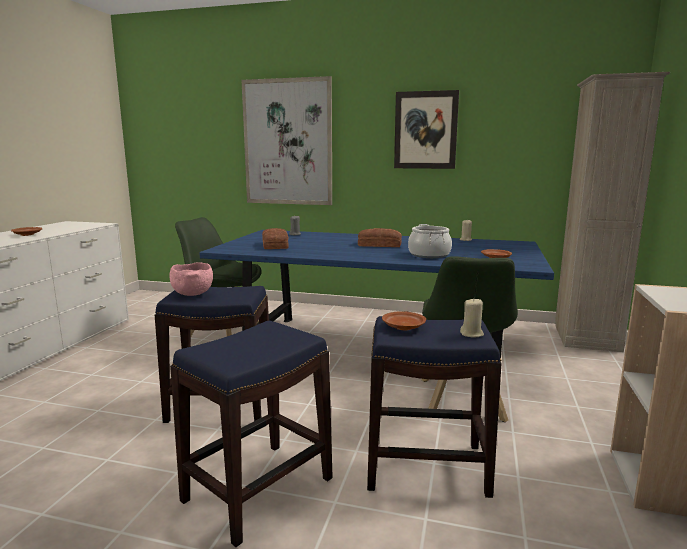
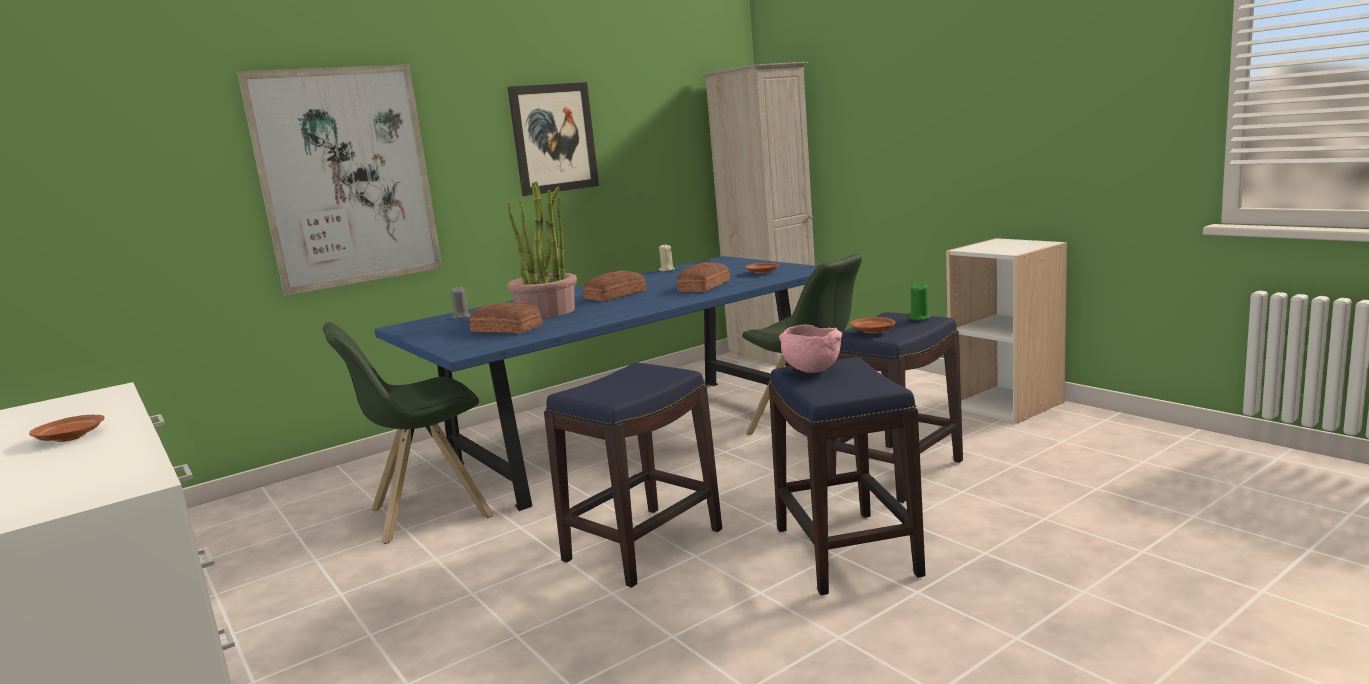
camera: 50 degrees left, 0 degrees up
pink bowl [169,262,213,296] -> pink bowl moved to [779,324,842,373]
cooking pot [408,224,452,258] -> bread [677,262,730,292]
beige candle [460,298,484,338] -> green candle [908,283,930,320]
none -> potted plant [507,182,577,318]

